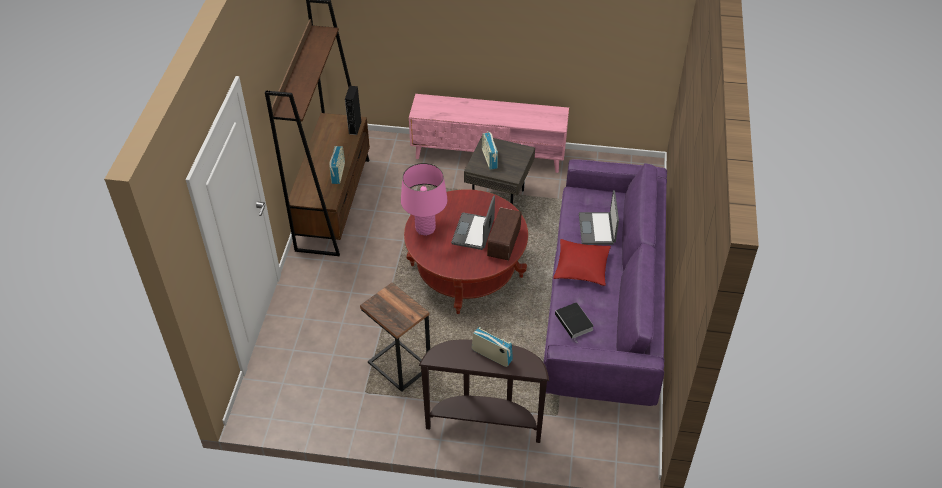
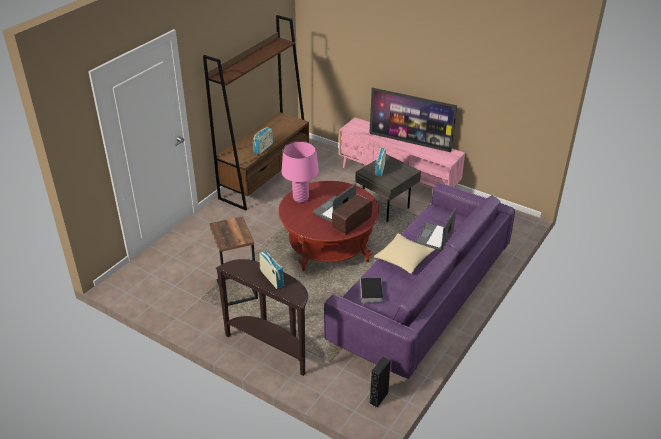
camera: 25 degrees right, 10 degrees down
black speaker [345,86,362,135] -> black speaker moved to [369,357,391,408]
red pillow [553,239,611,286] -> beige pillow [374,234,435,274]
none -> television [369,88,457,152]

